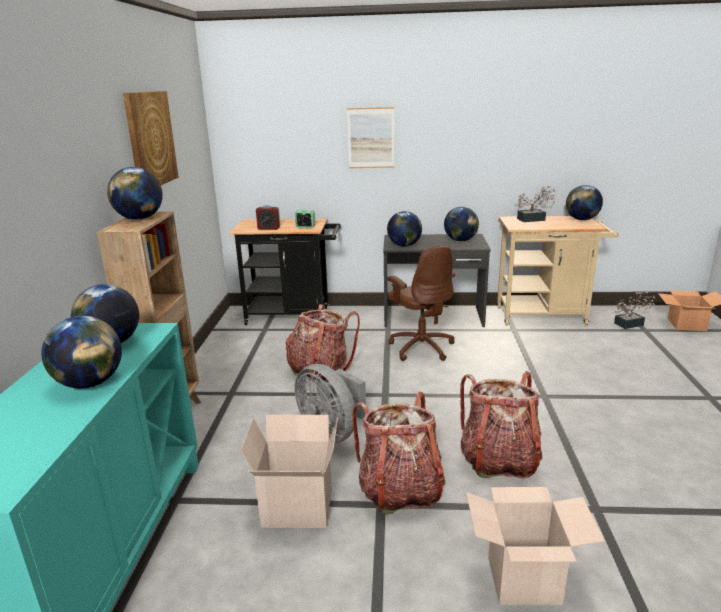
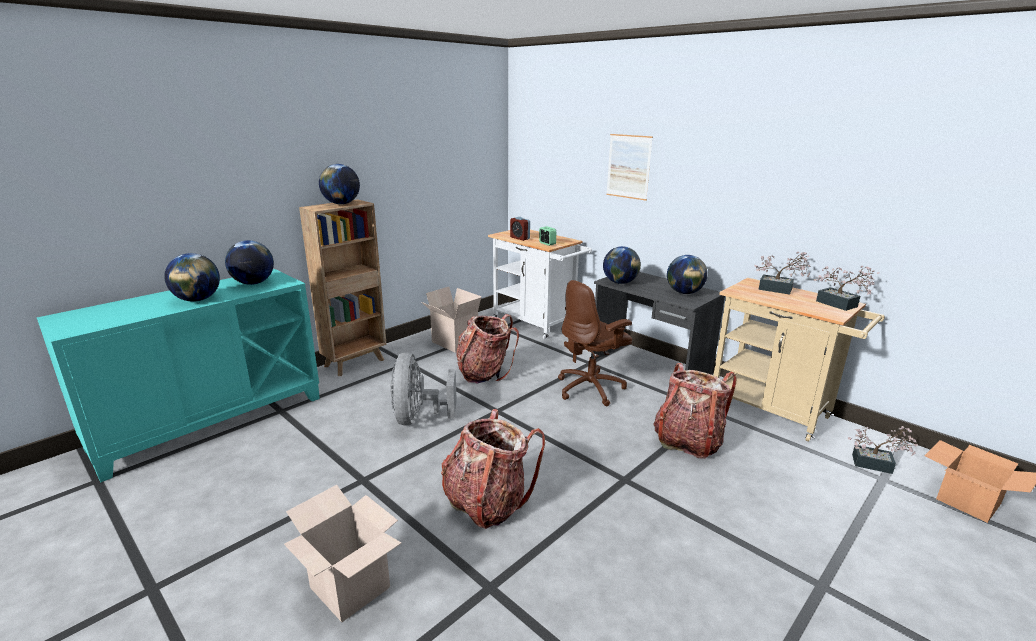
camera: 40 degrees right, 0 degrees up
picture [123,91,178,185] -> none
black cart [229,219,341,325] -> white cart [488,230,592,340]
cardboard box [241,415,338,528] -> cardboard box moved to [422,287,481,353]
backpack [352,392,446,515] -> backpack moved to [653,363,736,459]
brown office chair [387,245,455,361] -> brown office chair turned 45 degrees clockwise [558,280,632,406]
globe [566,185,603,220] -> potted plant [813,266,879,311]

